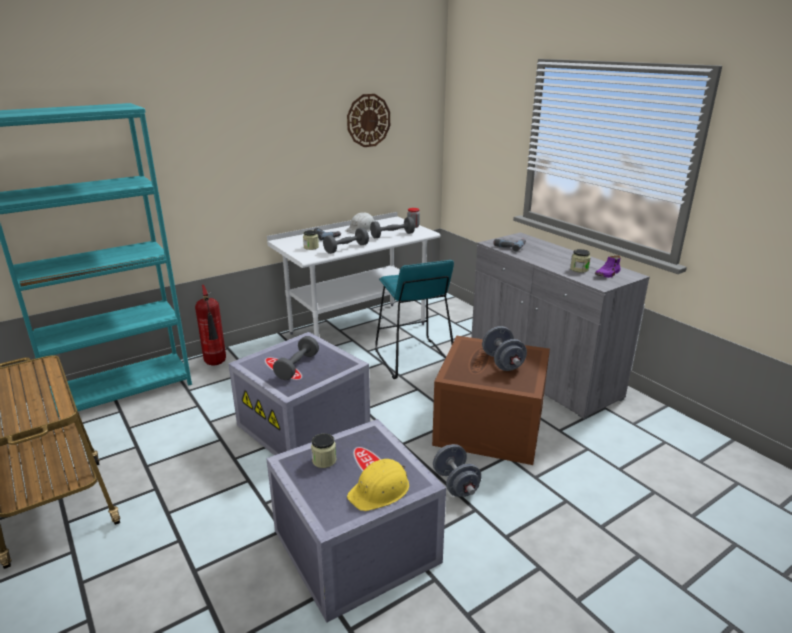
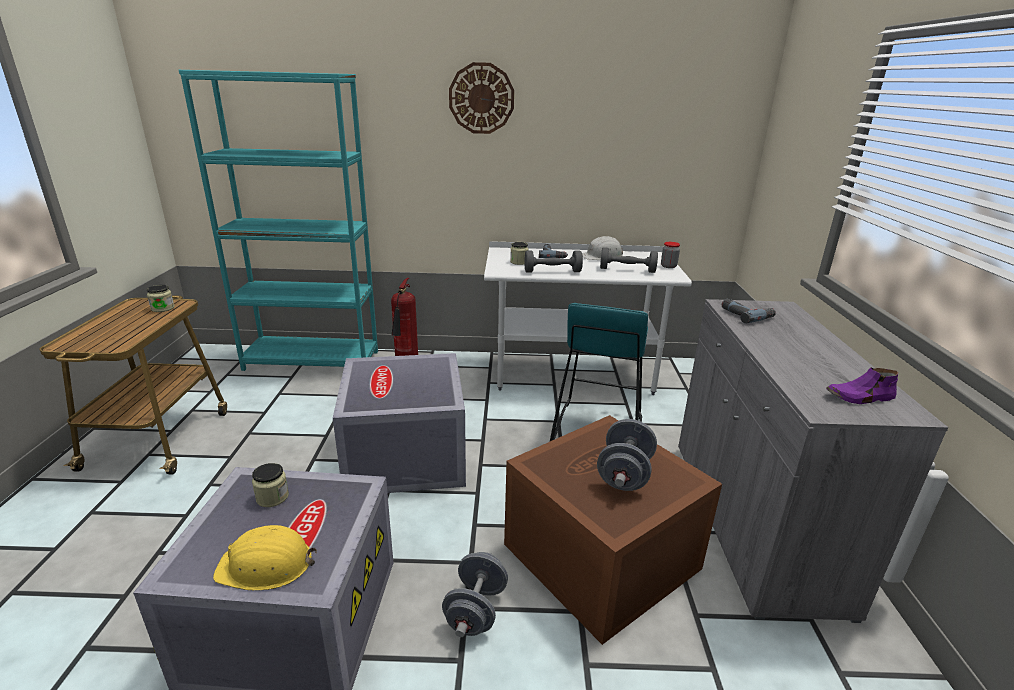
camera: 35 degrees right, 0 degrees up
grey dumbbell [273,336,319,380] -> none
wall clock [347,94,390,147] -> wall clock moved to [449,62,514,134]
jar [570,249,591,273] -> jar moved to [147,285,175,312]

